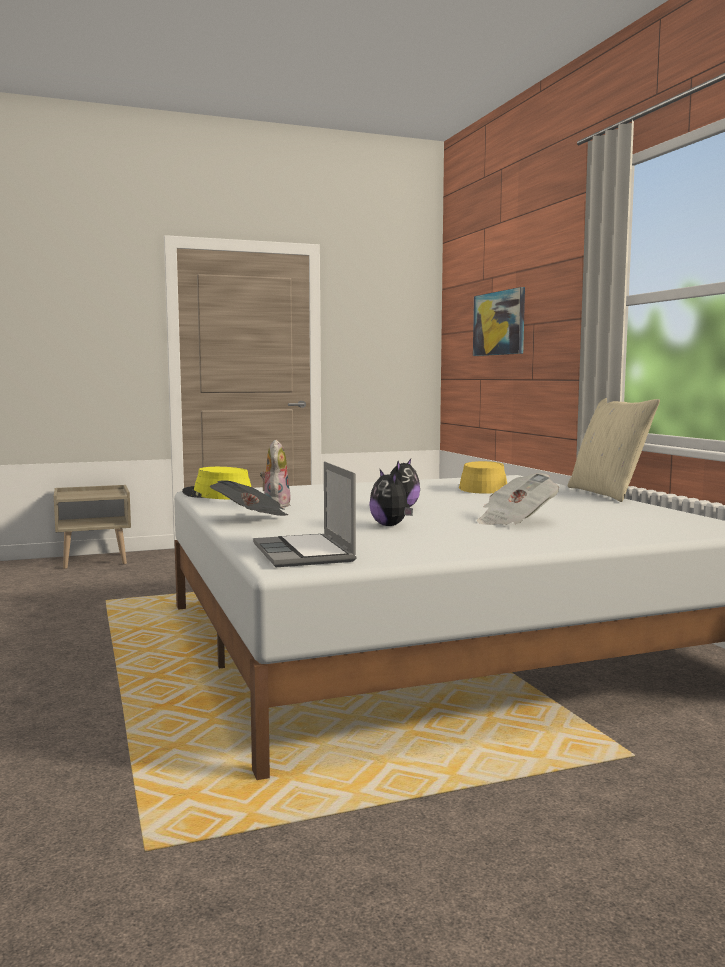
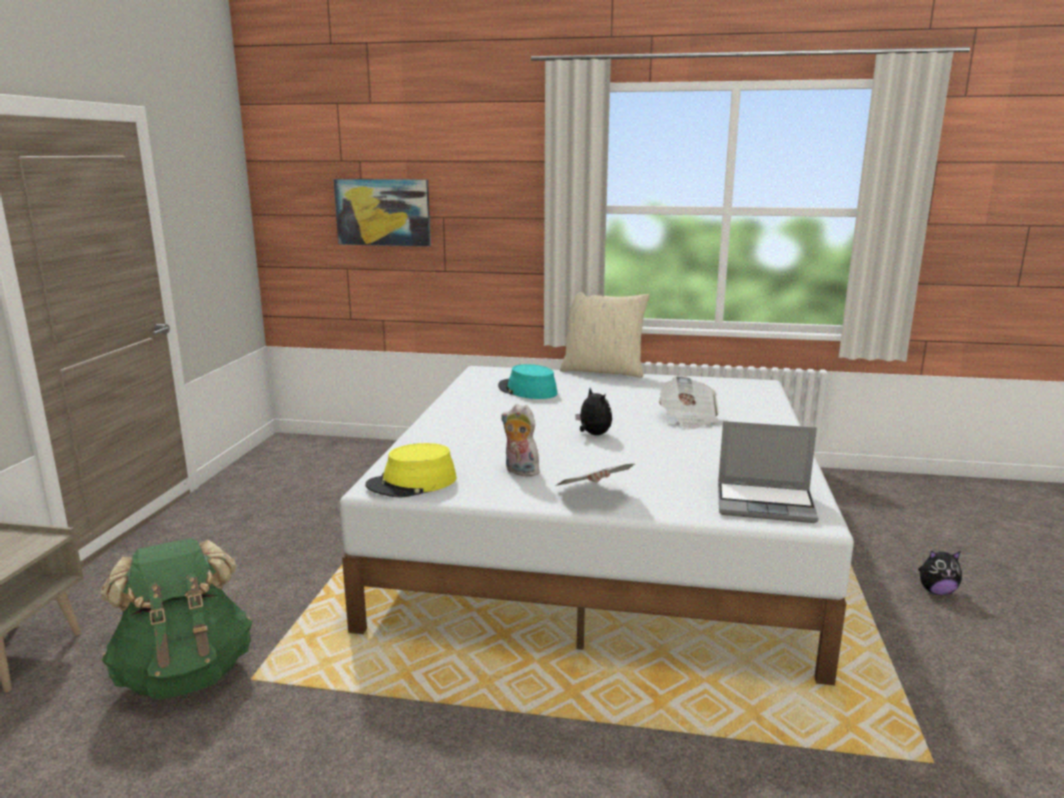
camera: 60 degrees left, 10 degrees up
plush toy [369,470,413,526] -> plush toy moved to [918,550,962,595]
yellow hat [459,461,507,494] -> turquoise hat [498,364,558,399]
none -> green backpack [101,538,252,700]

